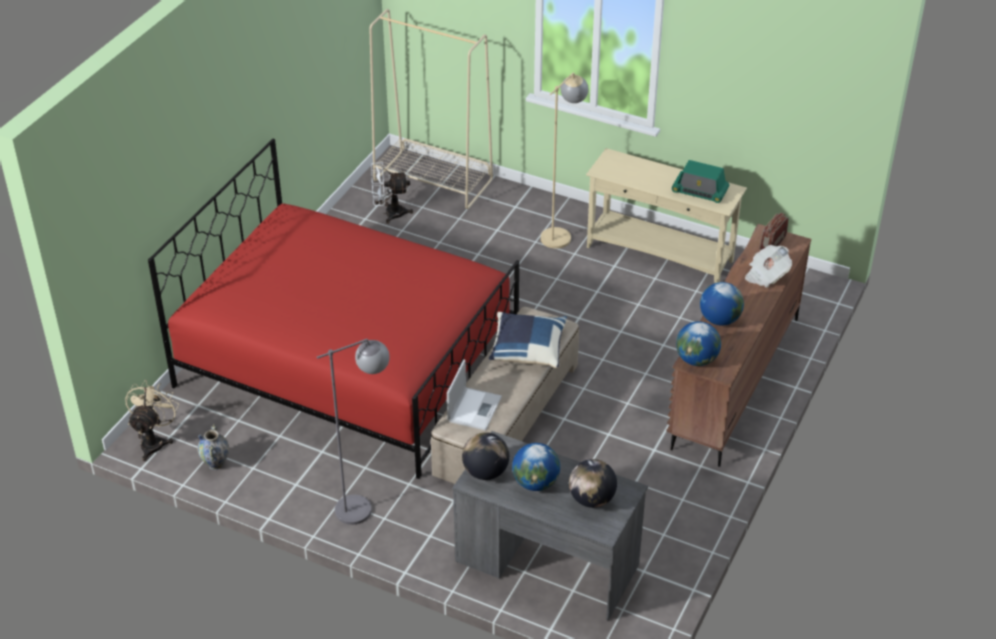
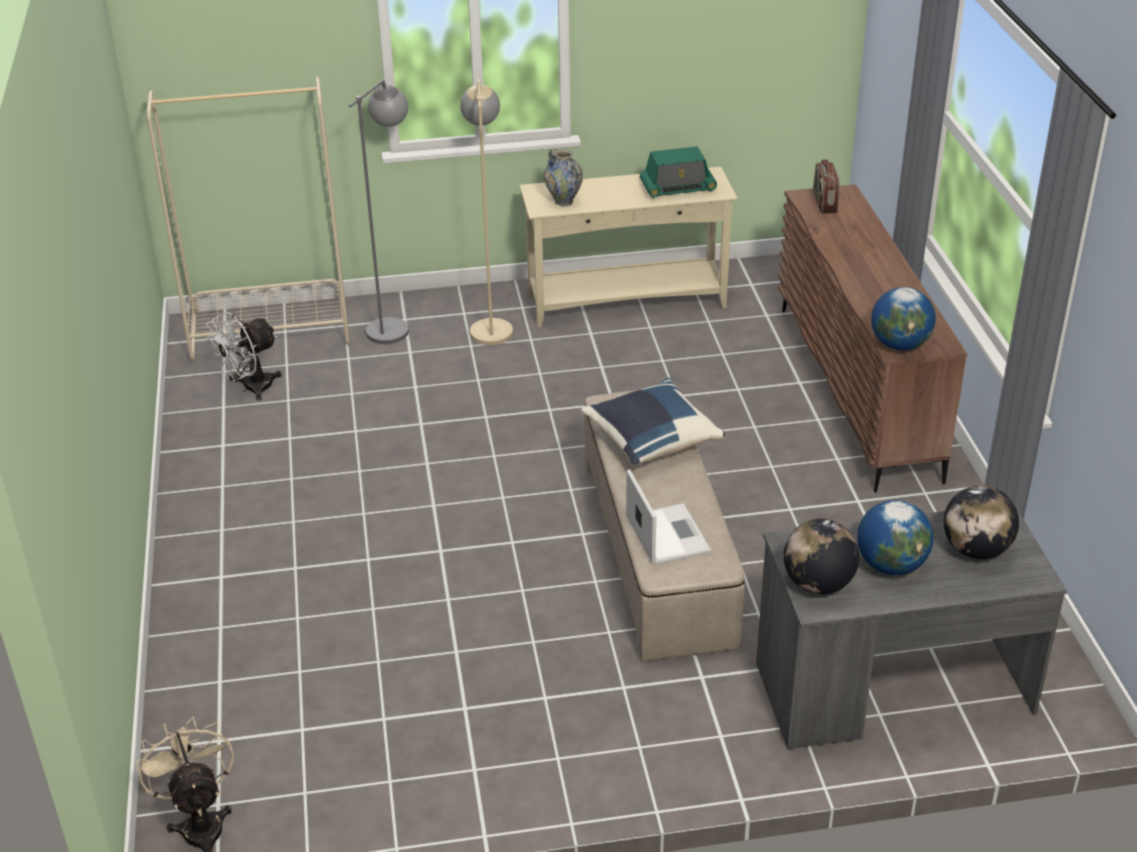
camera: 35 degrees left, 5 degrees down
red bed [148,139,519,479] -> none
vase [197,424,229,470] -> vase moved to [544,149,583,207]
grey floor lamp [317,339,390,525] -> grey floor lamp moved to [348,80,409,344]
globe [700,282,744,326] -> none
newspaper [745,245,792,288] -> none

